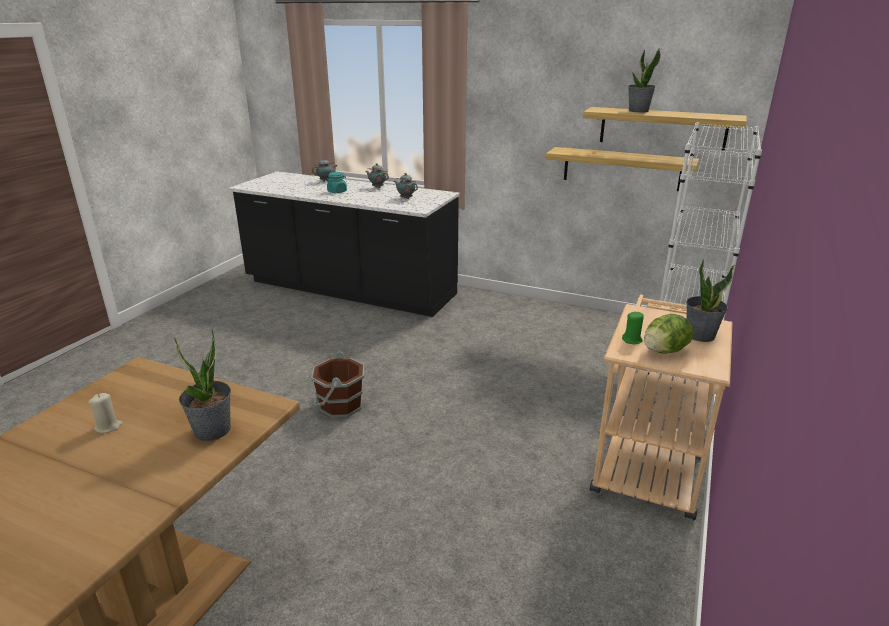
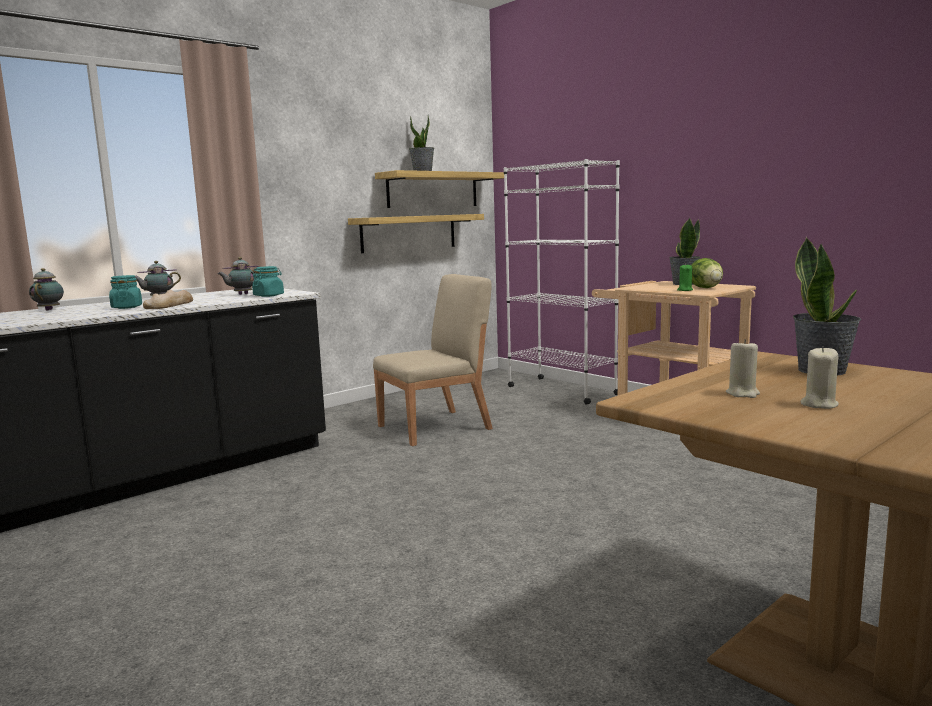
camera: 65 degrees left, 15 degrees down
brown bucket [311,351,364,418] -> none
none -> bread [143,290,193,309]
none -> turquoise jar [252,266,284,297]
none -> beige chair [373,274,493,446]
none -> beige candle [726,339,760,398]

